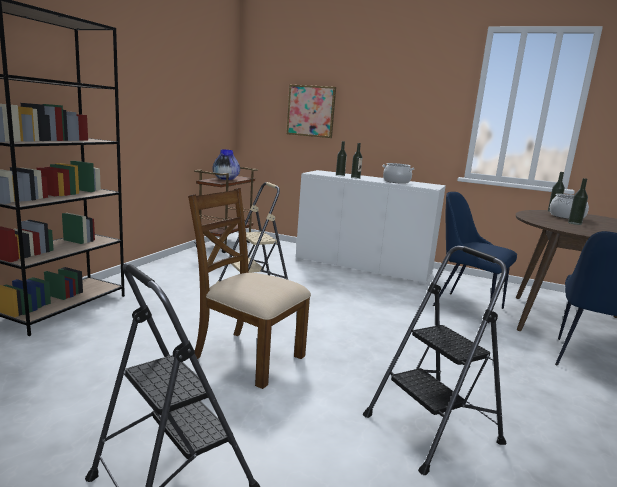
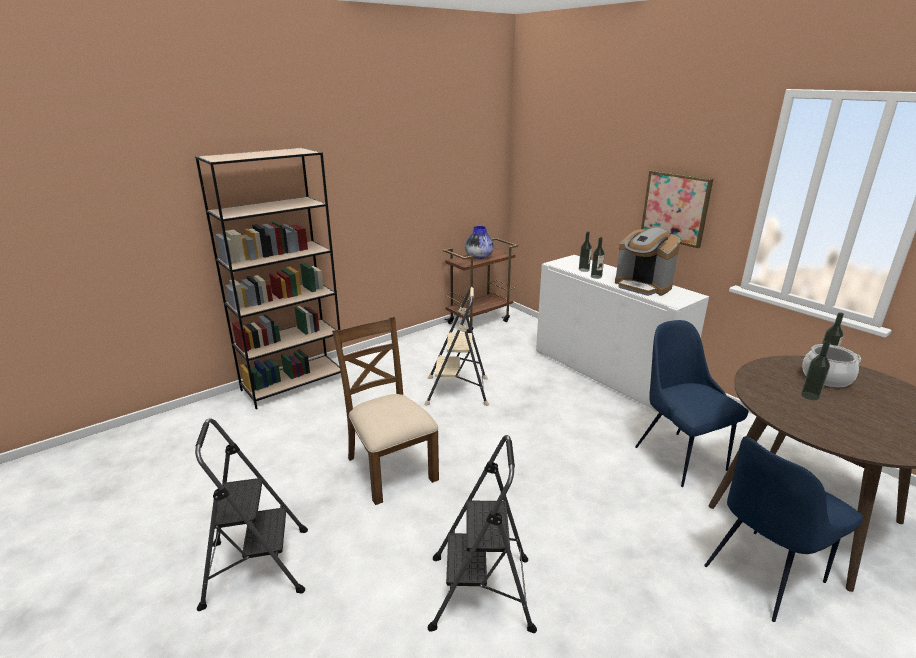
camera: 30 degrees right, 10 degrees up
picture [287,85,336,138] -> picture moved to [641,170,713,248]
cooking pot [383,163,414,184] -> coffee machine [615,227,680,296]

